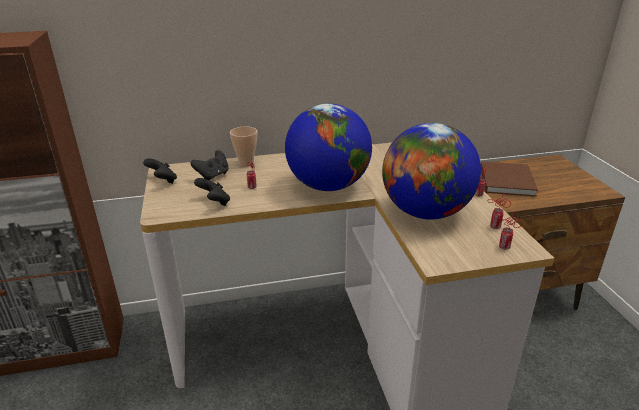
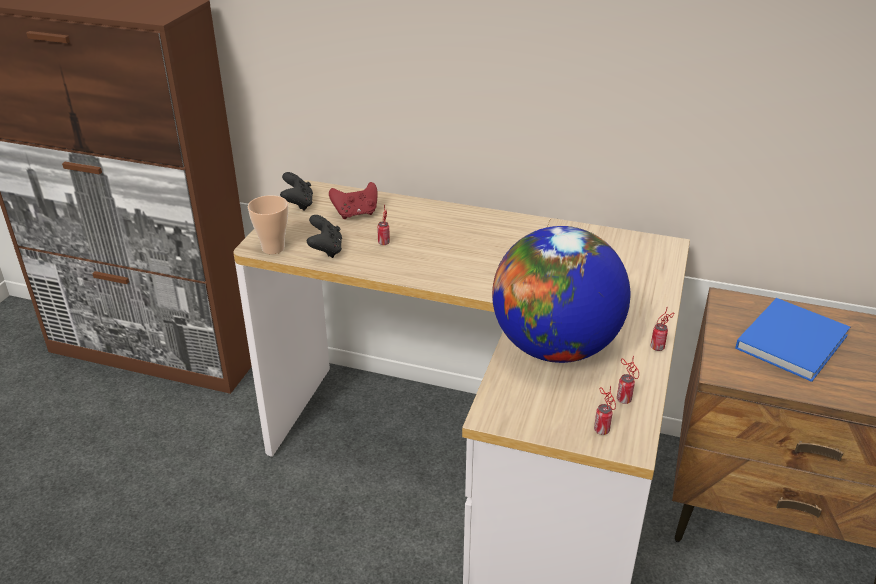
camera: 30 degrees right, 5 degrees up
black game controller [190,150,229,180] -> red game controller [329,182,378,219]
cup [230,127,257,167] -> cup moved to [248,195,288,254]
globe [285,103,372,191] -> none
brown book [481,161,538,197] -> blue book [735,298,850,382]

